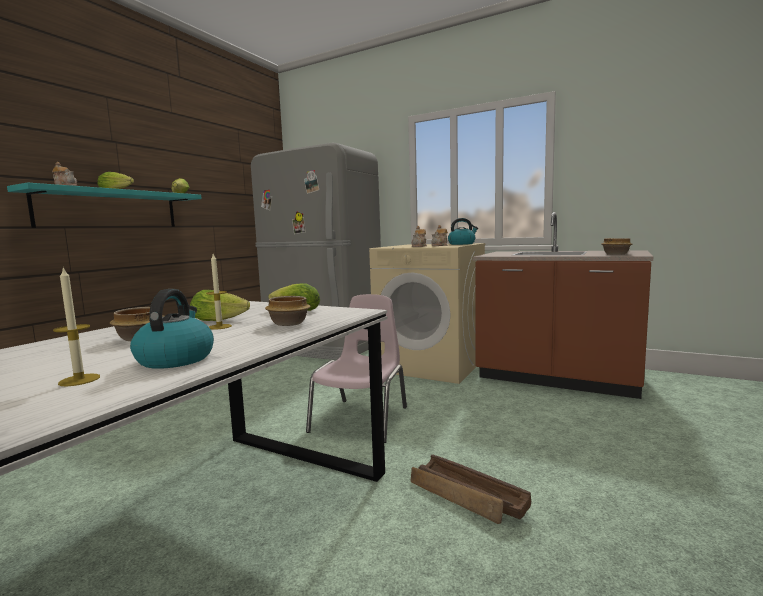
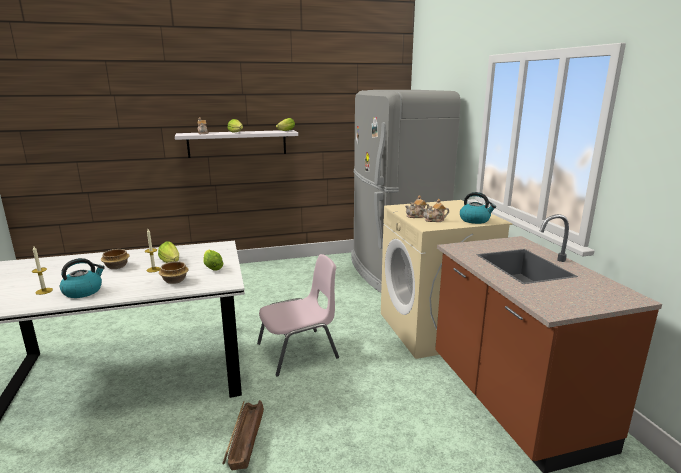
camera: 45 degrees right, 10 degrees up
turquoise shelf [7,182,202,228] -> white shelf [175,130,298,158]
bowl [601,238,632,255] -> none

